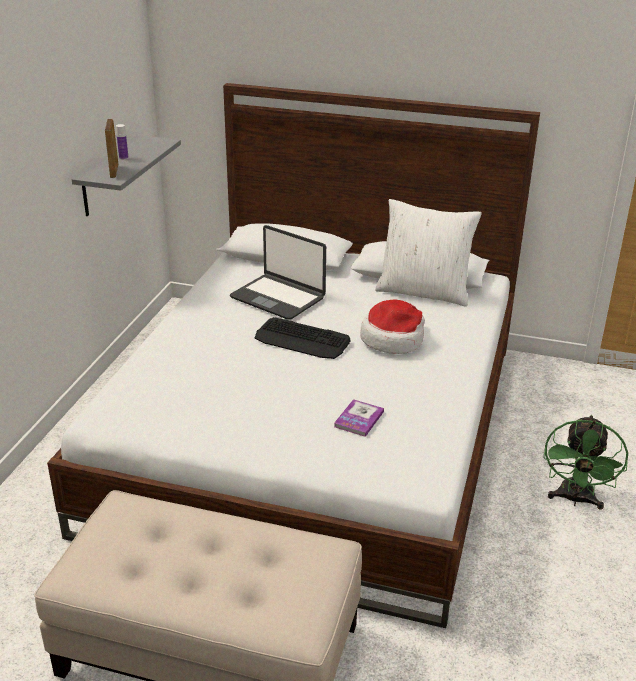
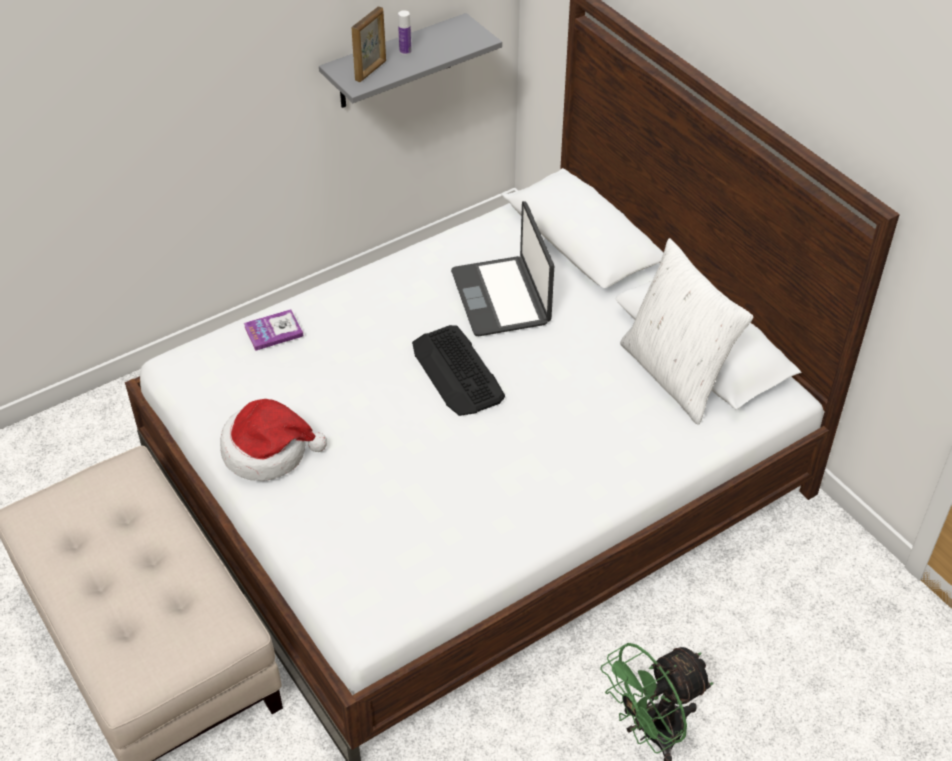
camera: 40 degrees right, 15 degrees up
book [334,399,384,437] -> book moved to [244,309,304,351]
hat [360,299,425,354] -> hat moved to [220,399,327,481]

